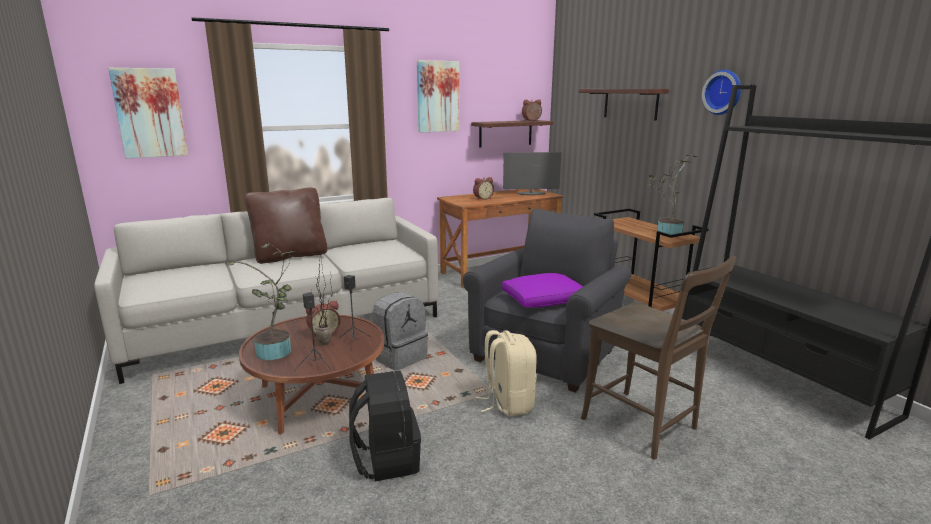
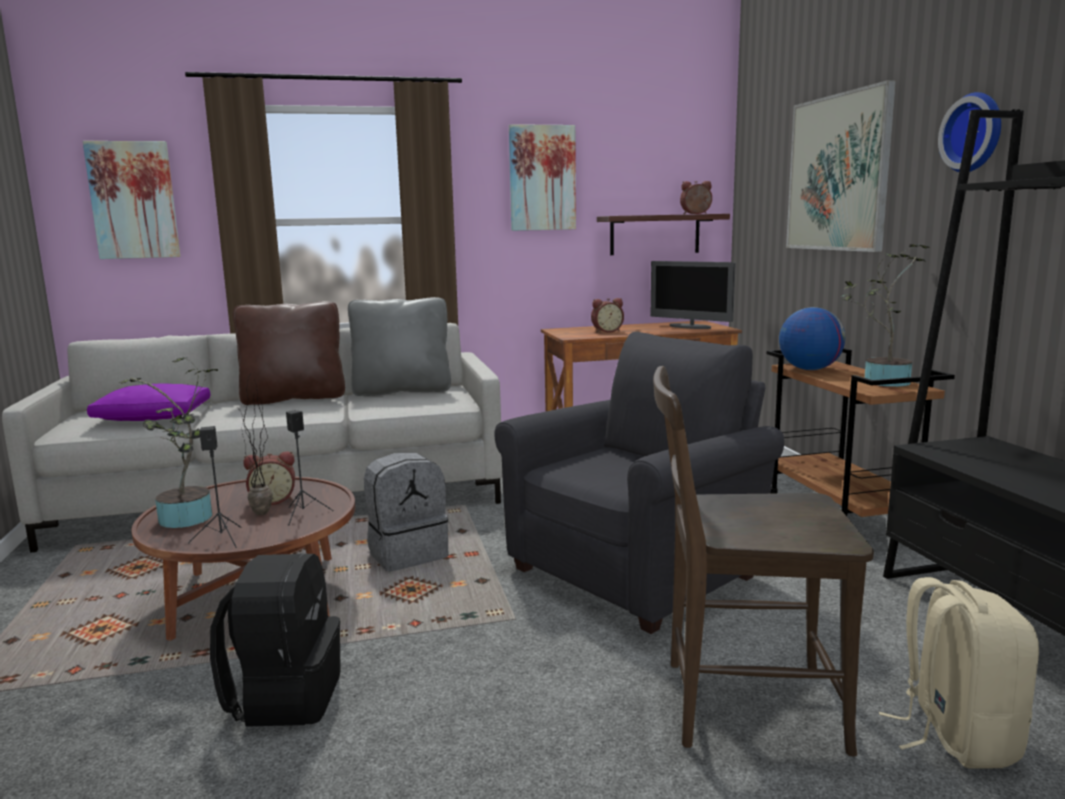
camera: 15 degrees right, 5 degrees down
beige backpack [475,330,537,416] -> beige backpack moved to [879,577,1039,769]
purple pillow [501,273,583,308] -> purple pillow moved to [87,383,210,421]
monitor [503,152,562,195] -> monitor turned 150 degrees counterclockwise [650,261,736,329]
shelf [579,89,669,121] -> picture [786,80,896,252]
brown chair [581,256,736,459] -> brown chair turned 120 degrees clockwise [653,366,874,756]
none -> grey pillow [348,297,451,396]
none -> globe [779,307,845,370]

